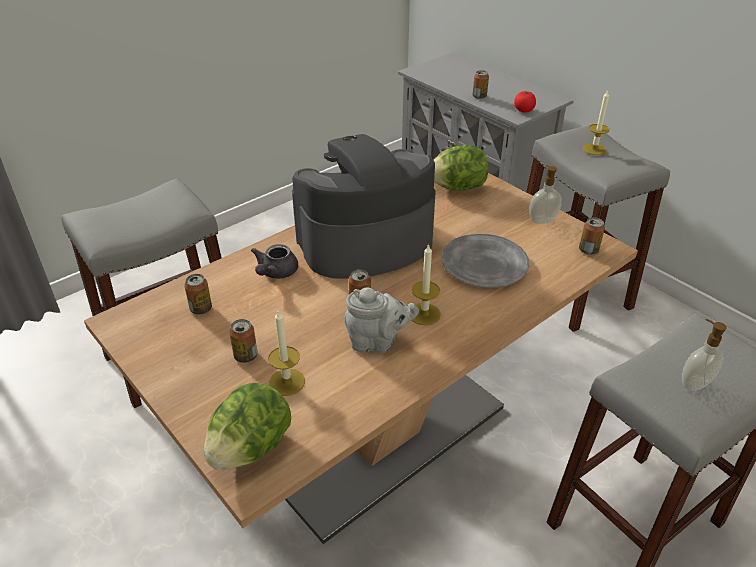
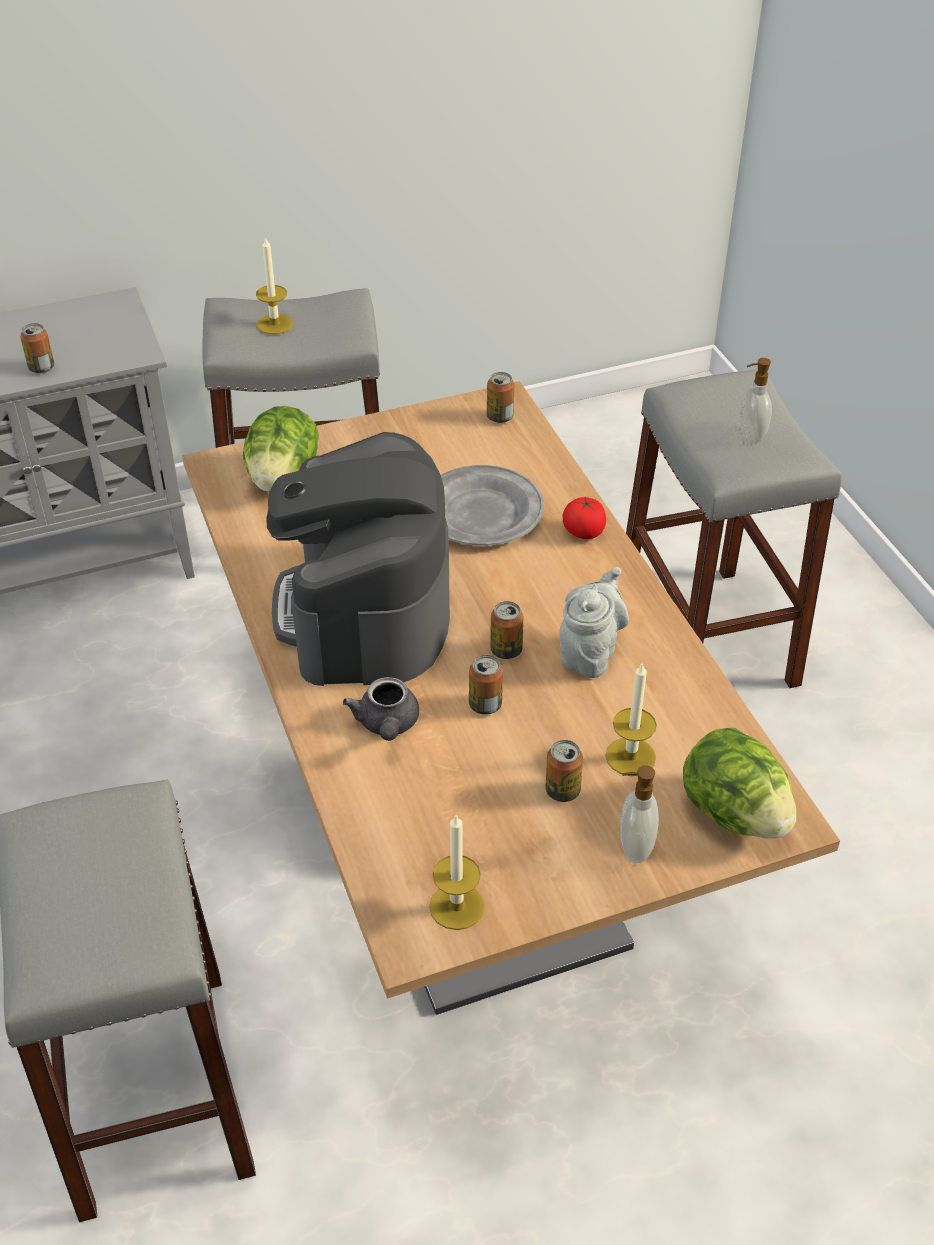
camera: 70 degrees left, 5 degrees up
can [184,274,212,315] -> can moved to [469,655,503,715]
grey teapot [251,244,298,279] -> grey teapot turned 45 degrees clockwise [343,677,419,741]
candle [412,243,441,325] -> candle moved to [429,815,485,930]
tomato [514,91,536,112] -> tomato moved to [563,497,606,539]
soap dispenser [529,165,562,224] -> soap dispenser moved to [620,765,659,863]

